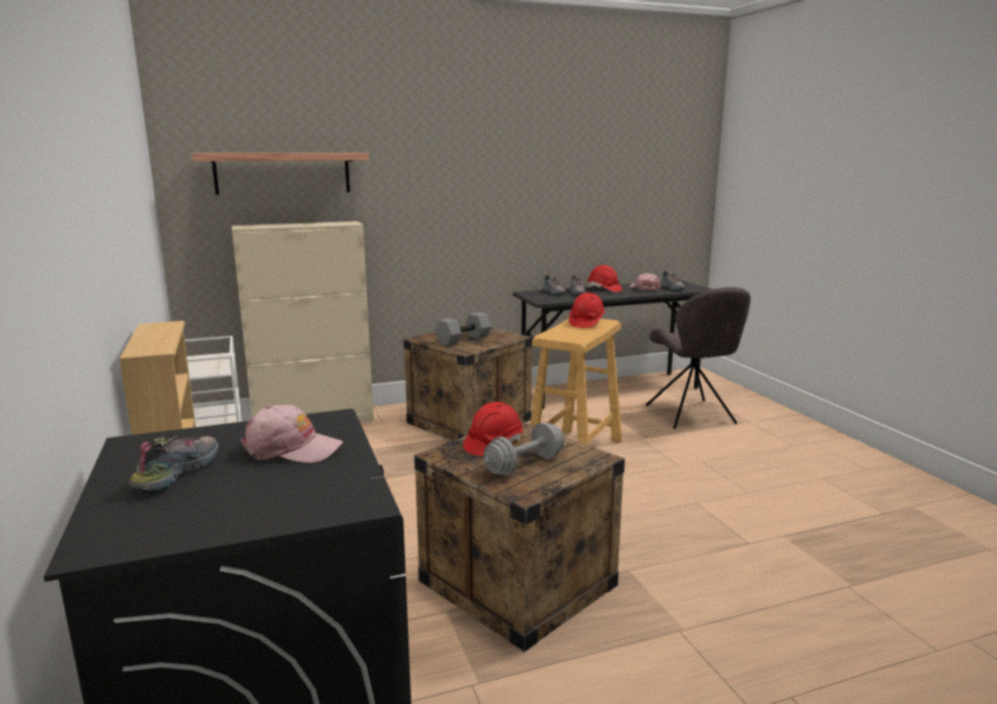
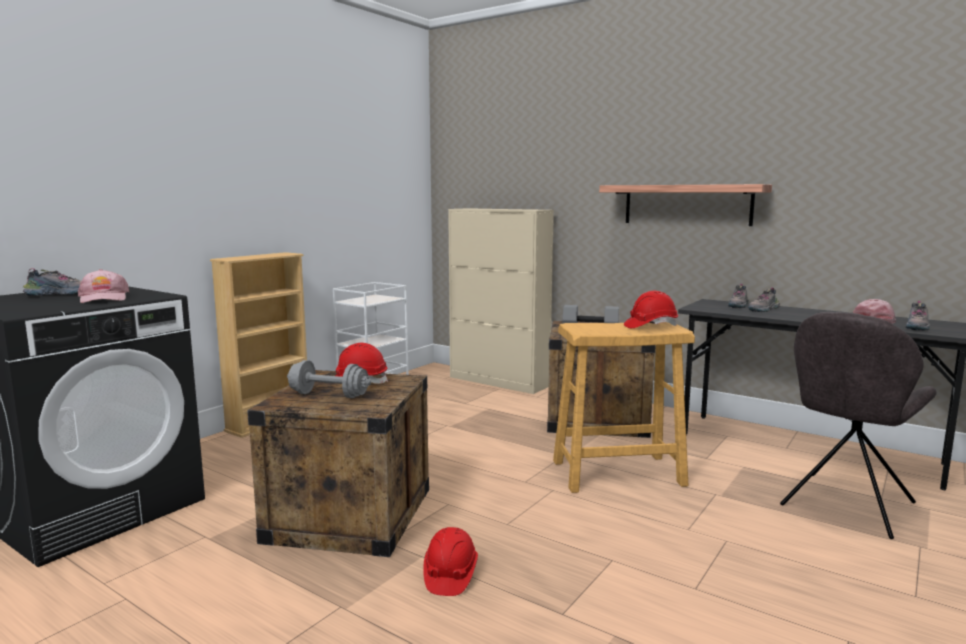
camera: 55 degrees right, 5 degrees down
shelf [192,153,369,195] -> shelf moved to [599,184,772,226]
red hard hat [588,265,622,292] -> red hard hat moved to [423,527,478,596]

